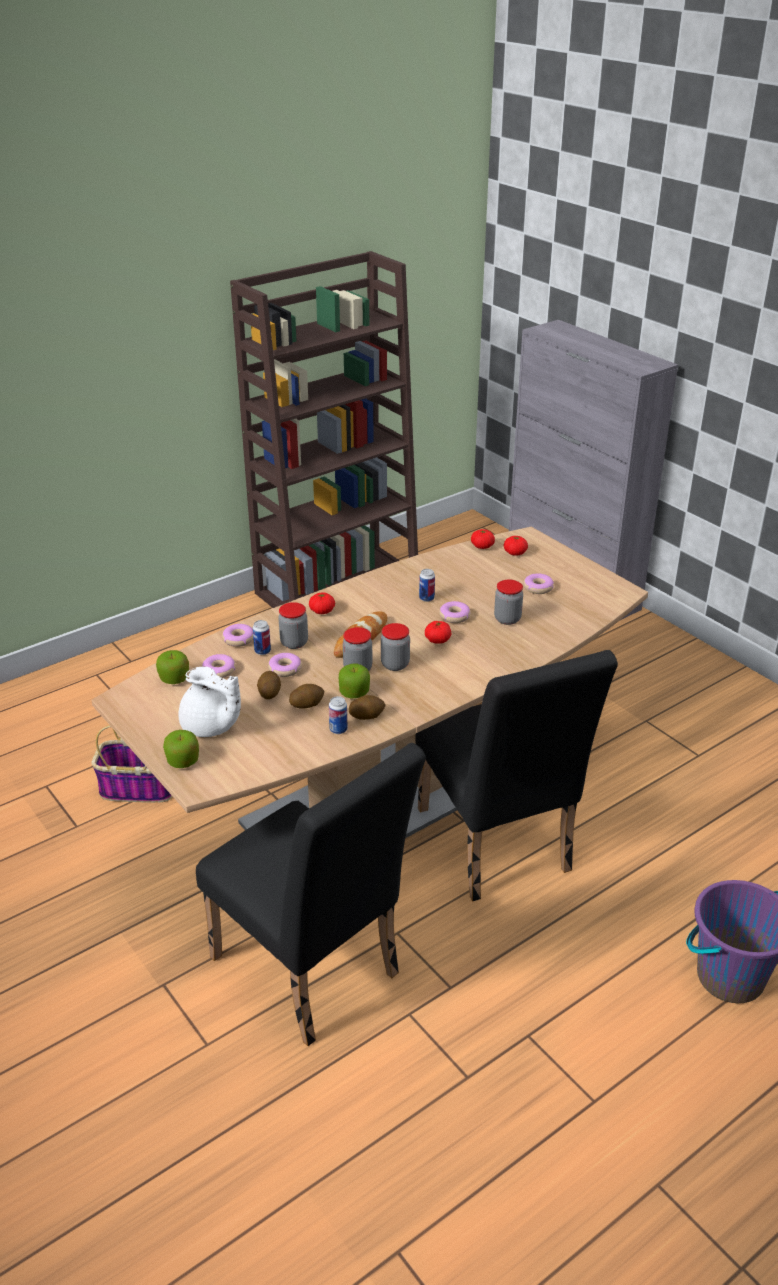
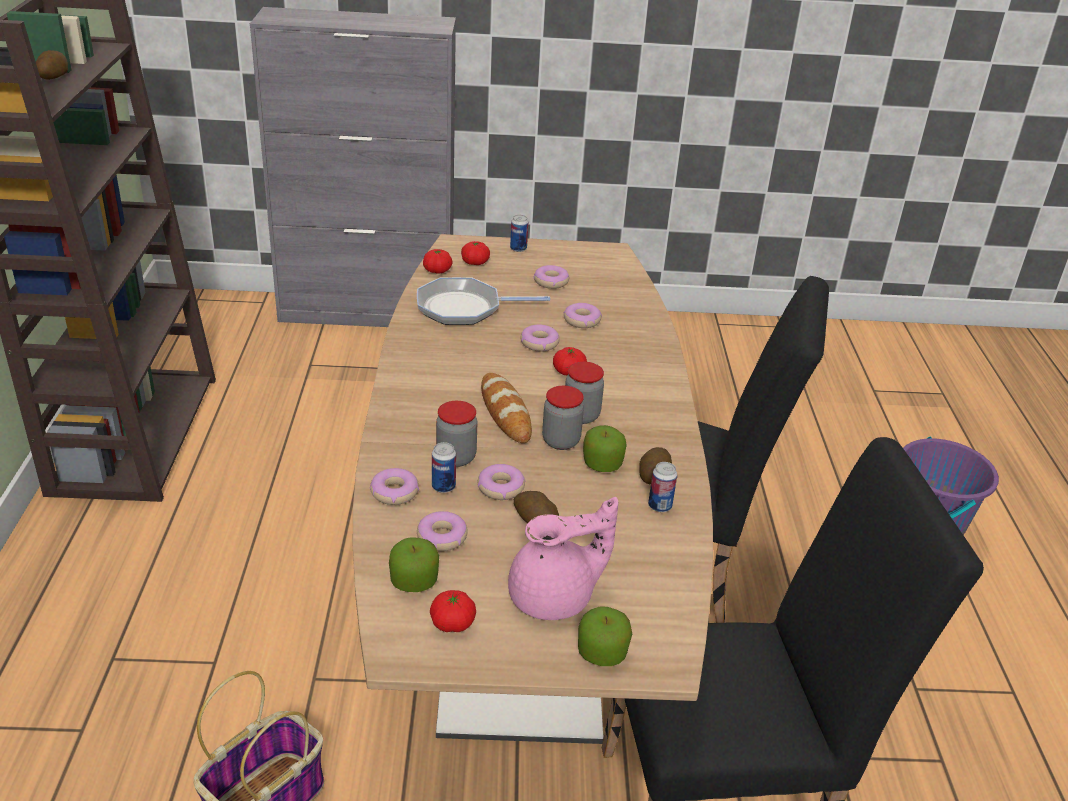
camera: 55 degrees left, 0 degrees up
white teapot [179,666,241,737] -> pink teapot [508,497,618,620]
potato [289,684,324,709] -> potato moved to [36,50,68,80]
tomato [309,592,335,614] -> tomato moved to [430,590,476,632]
can [419,569,435,602] -> can moved to [510,215,528,252]
jar [494,580,523,625] -> donut [564,303,602,328]
none -> frying pan [417,277,550,325]

